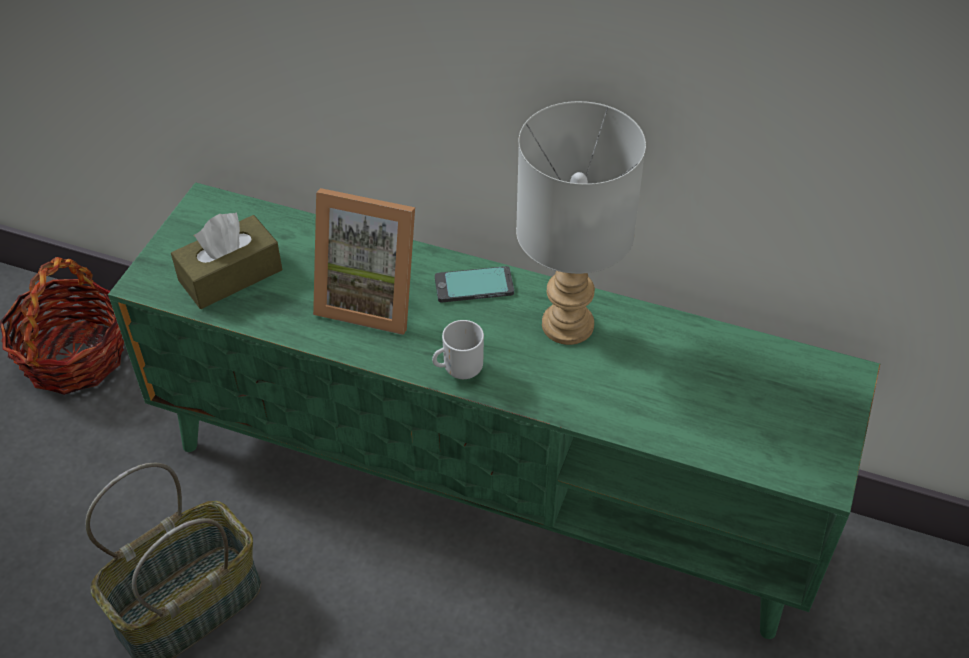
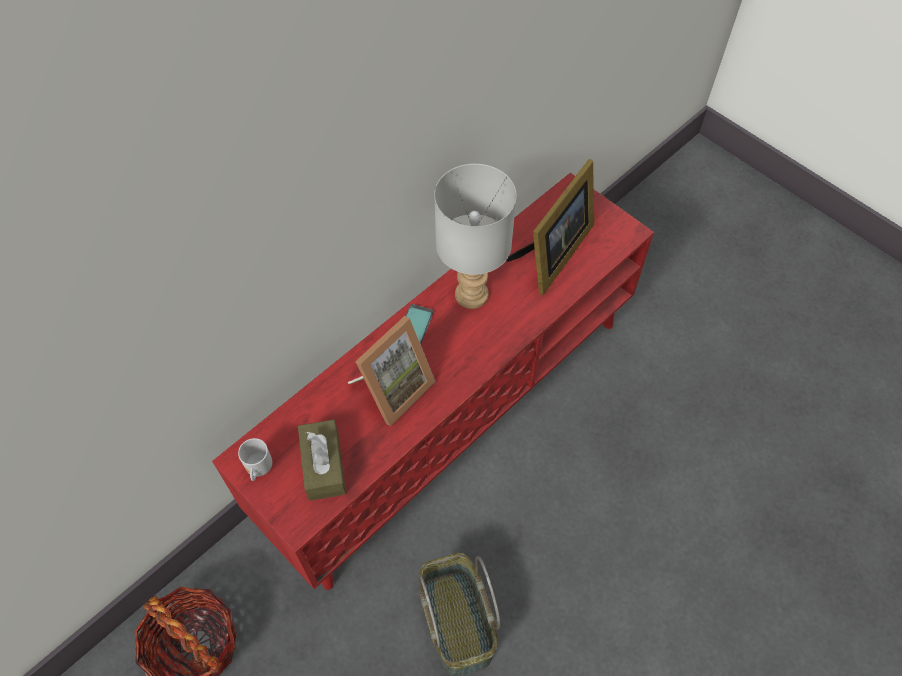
camera: 65 degrees left, 10 degrees up
green tv stand [108,182,880,639] -> red tv stand [212,173,654,590]
mug [432,320,484,379] -> mug moved to [238,438,272,481]
none -> picture frame [506,159,594,295]

